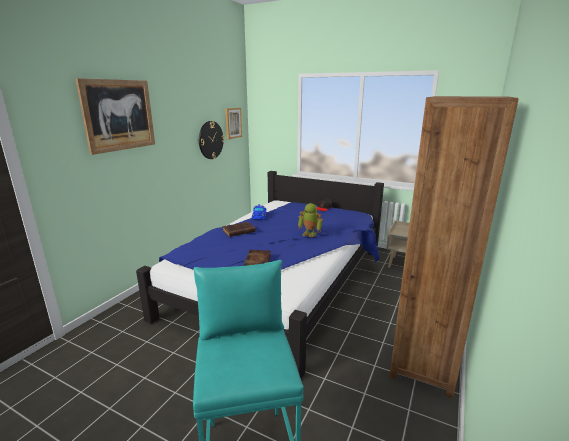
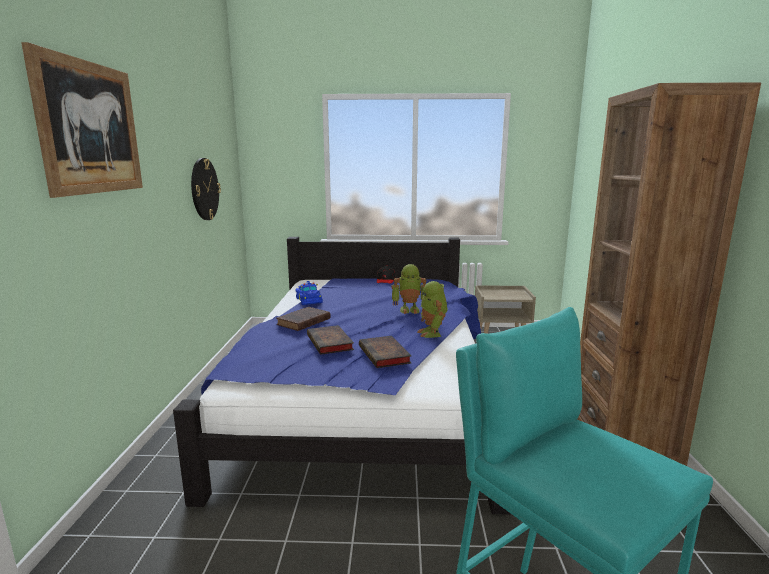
camera: 25 degrees left, 5 degrees down
picture [225,108,242,139] -> none
none -> book [307,325,354,355]
none -> toy robot [417,281,448,338]

